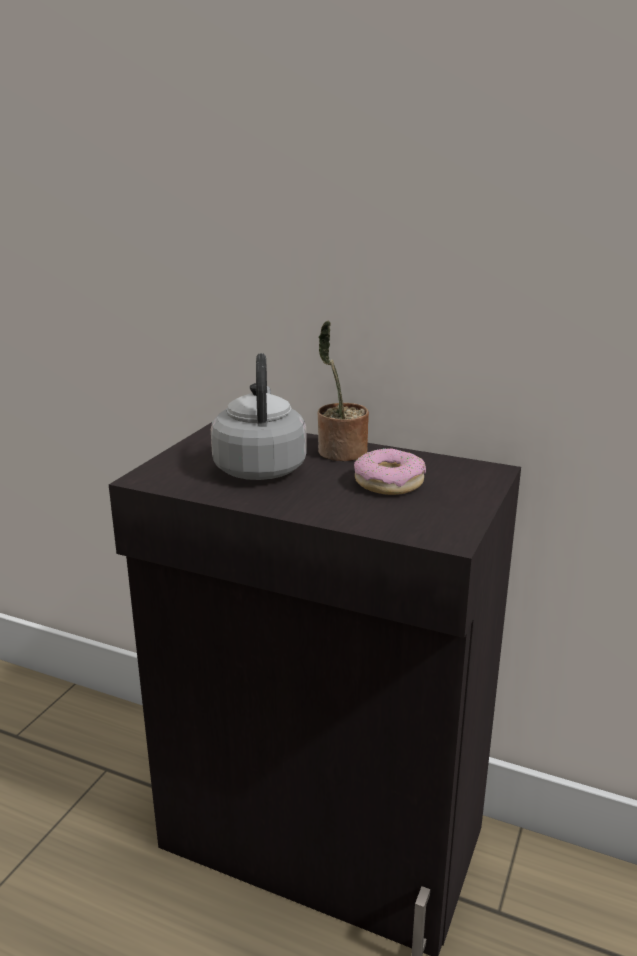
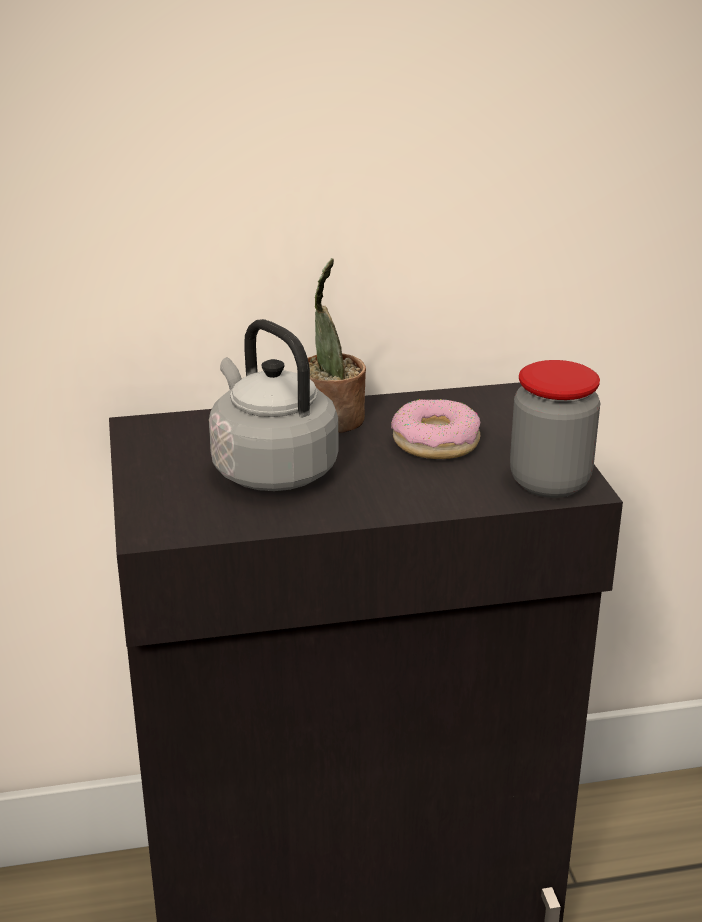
camera: 35 degrees left, 5 degrees up
none -> jar [510,360,600,498]

